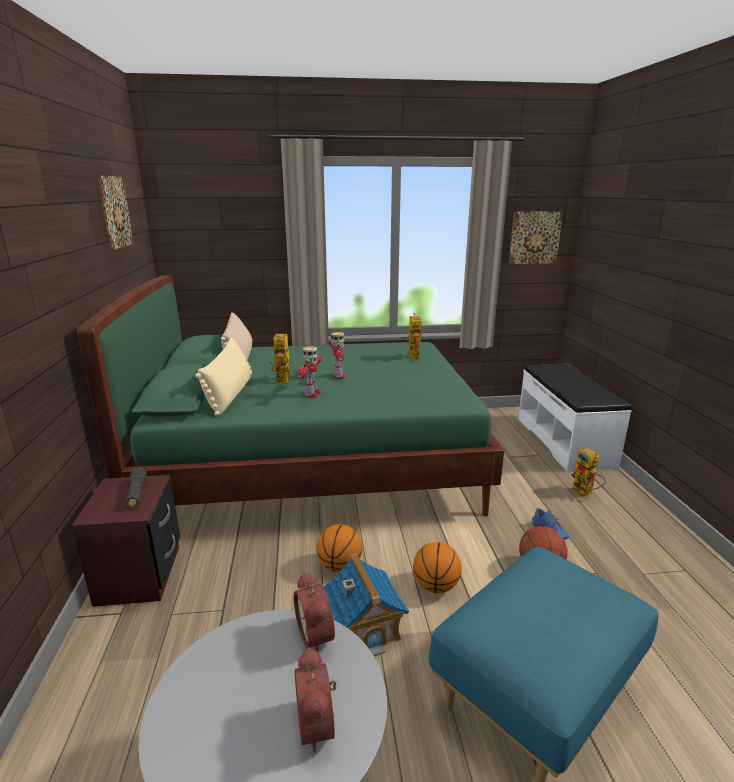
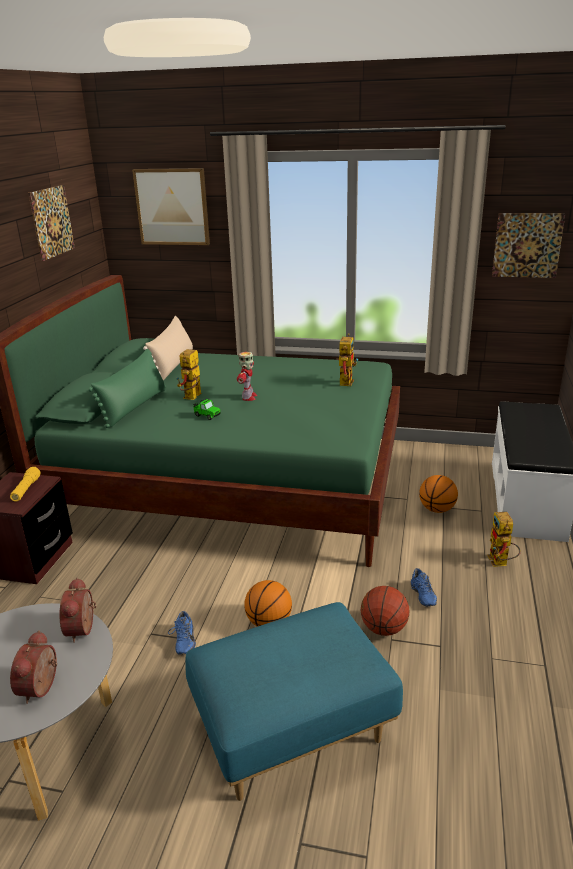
camera: 20 degrees right, 5 degrees up
black flashlight [126,467,147,508] -> yellow flashlight [10,467,40,502]
beige pillow [196,337,252,416] -> green pillow [88,349,166,428]
toy robot [296,346,322,398] -> toy car [193,399,221,420]
basketball [316,524,362,572] -> basketball moved to [419,475,458,513]
toy house [324,553,409,656] -> blue shoe [168,611,196,654]
none -> picture [132,168,210,245]

